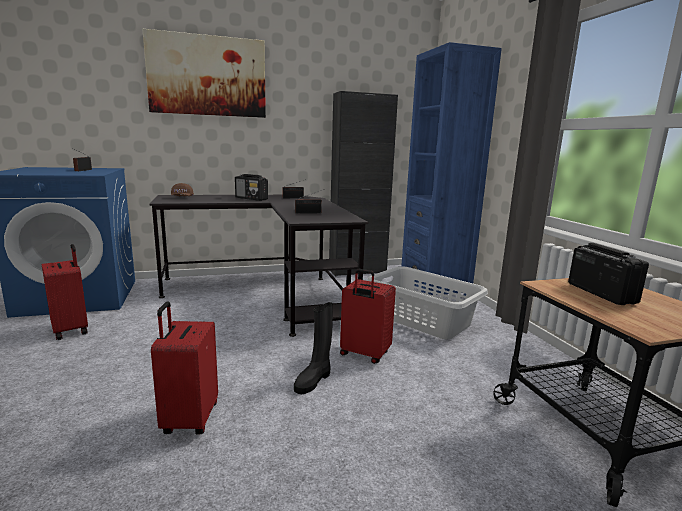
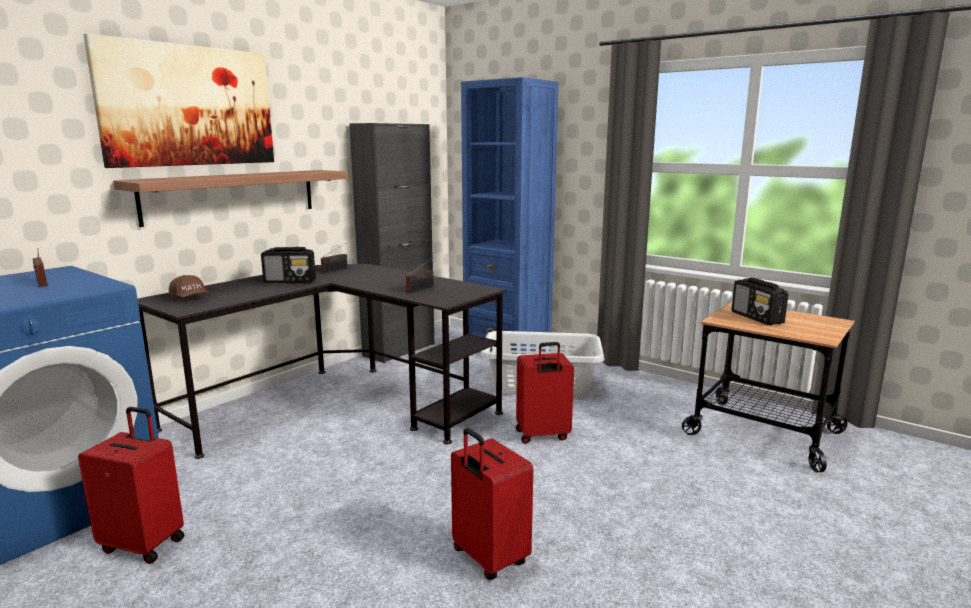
camera: 35 degrees left, 0 degrees up
black boot [294,302,333,394] -> none
radio [568,243,649,305] -> radio turned 150 degrees counterclockwise [732,278,789,325]
none -> shelf [113,170,348,227]

